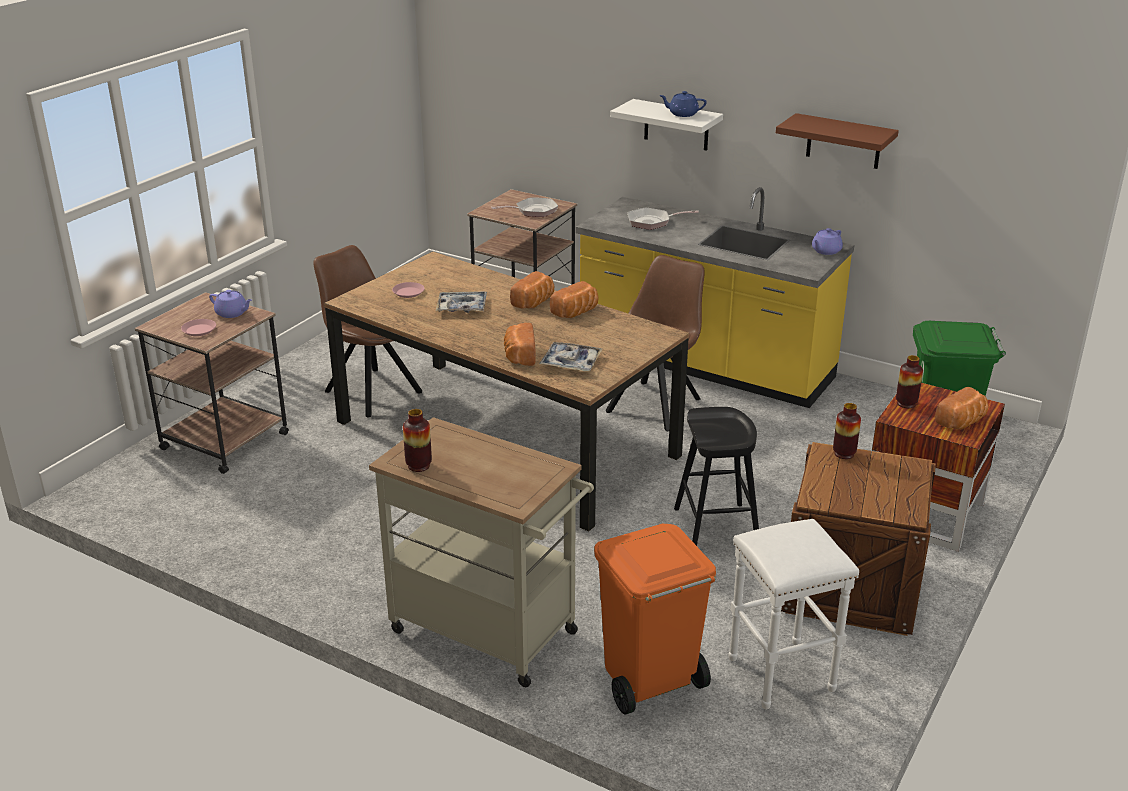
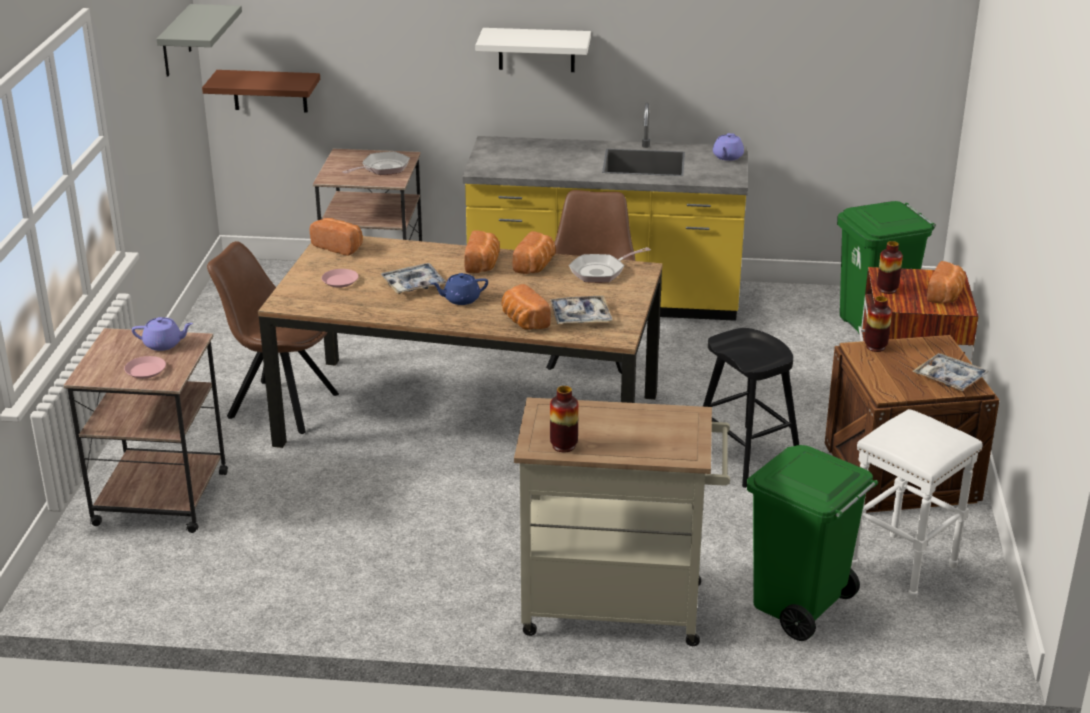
camera: 25 degrees left, 0 degrees up
orange trash can [594,523,716,715] -> green trash can [747,445,878,641]
frying pan [627,207,699,230] -> frying pan moved to [569,247,651,283]
blue teapot [659,91,707,117] -> blue teapot moved to [431,273,488,305]
brown shelf [776,113,899,169] -> brown shelf moved to [202,70,320,113]
none -> grey shelf [156,4,242,76]
none -> bread [309,218,363,256]
none -> tray [912,353,989,391]

